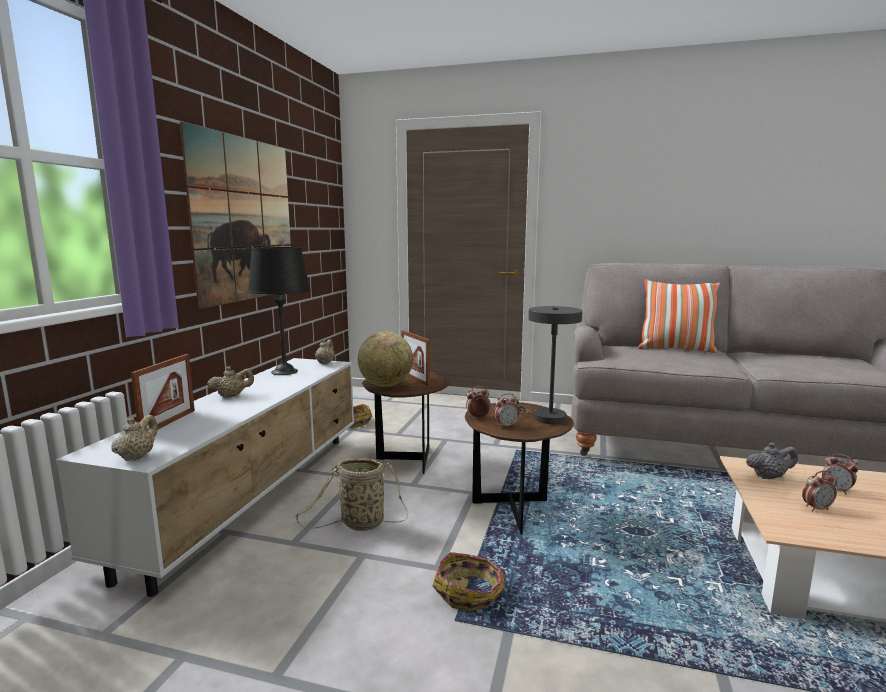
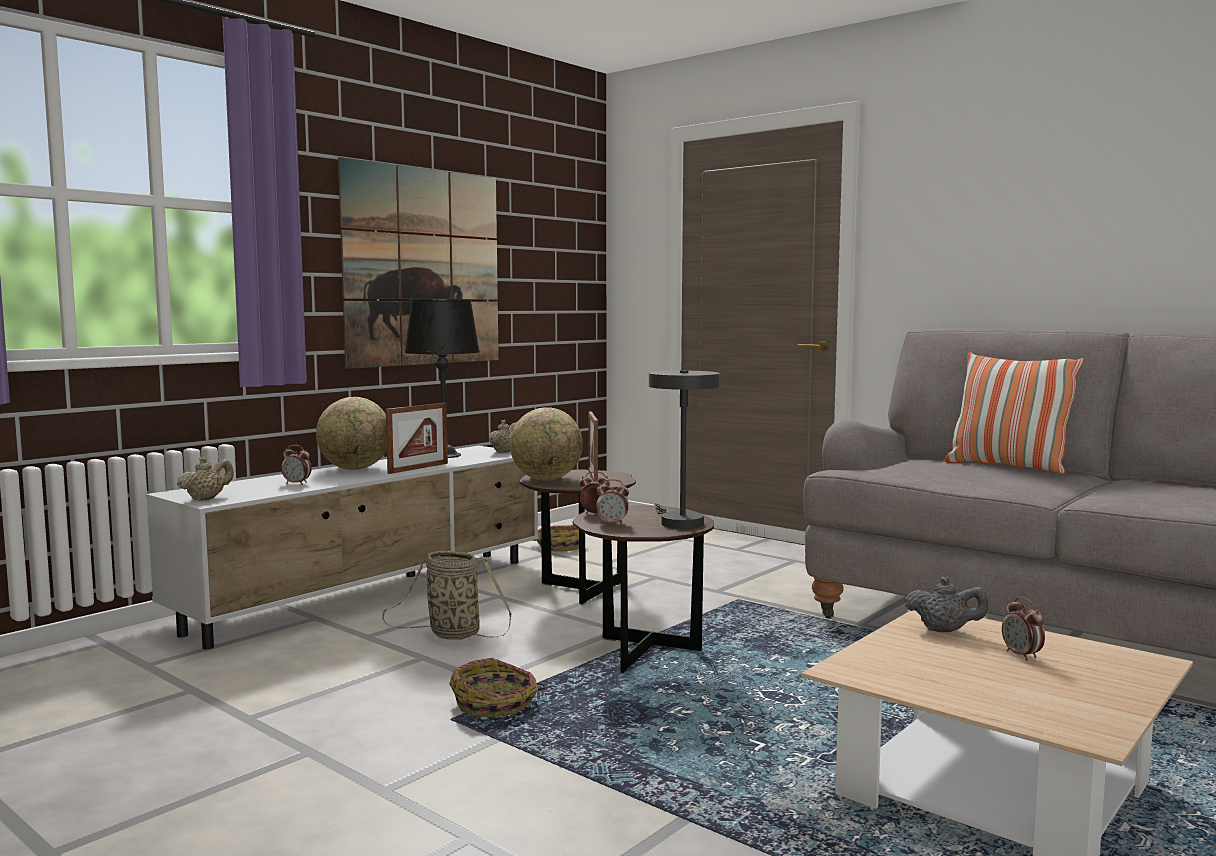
camera: 25 degrees right, 5 degrees down
picture frame [131,354,195,430] -> picture frame moved to [386,403,448,474]
beige teapot [207,366,254,398] -> globe [316,397,387,470]
alarm clock [802,471,837,511] -> alarm clock moved to [281,445,312,485]

